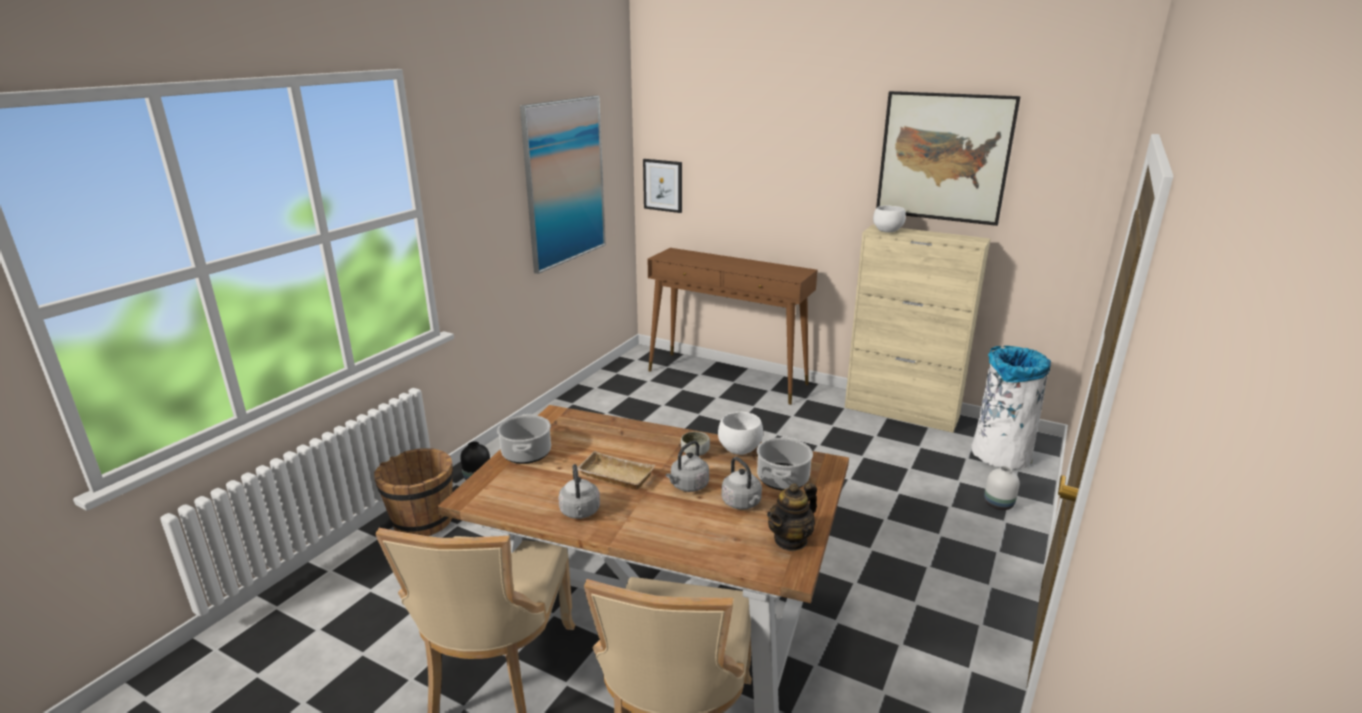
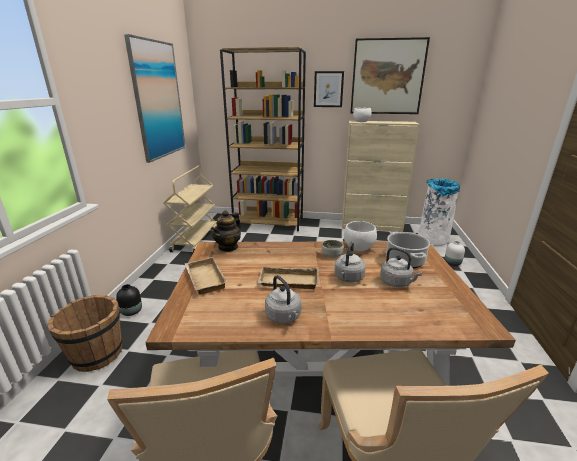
camera: 20 degrees left, 0 degrees up
cooking pot [497,414,551,464] -> beige tray [185,257,228,295]
picture [643,159,682,213] -> picture moved to [314,71,344,107]
brown console table [648,248,817,405] -> brown bookcase [220,47,306,231]
teapot [767,483,817,551] -> teapot moved to [211,210,241,252]
none -> beige cart [163,166,217,252]

